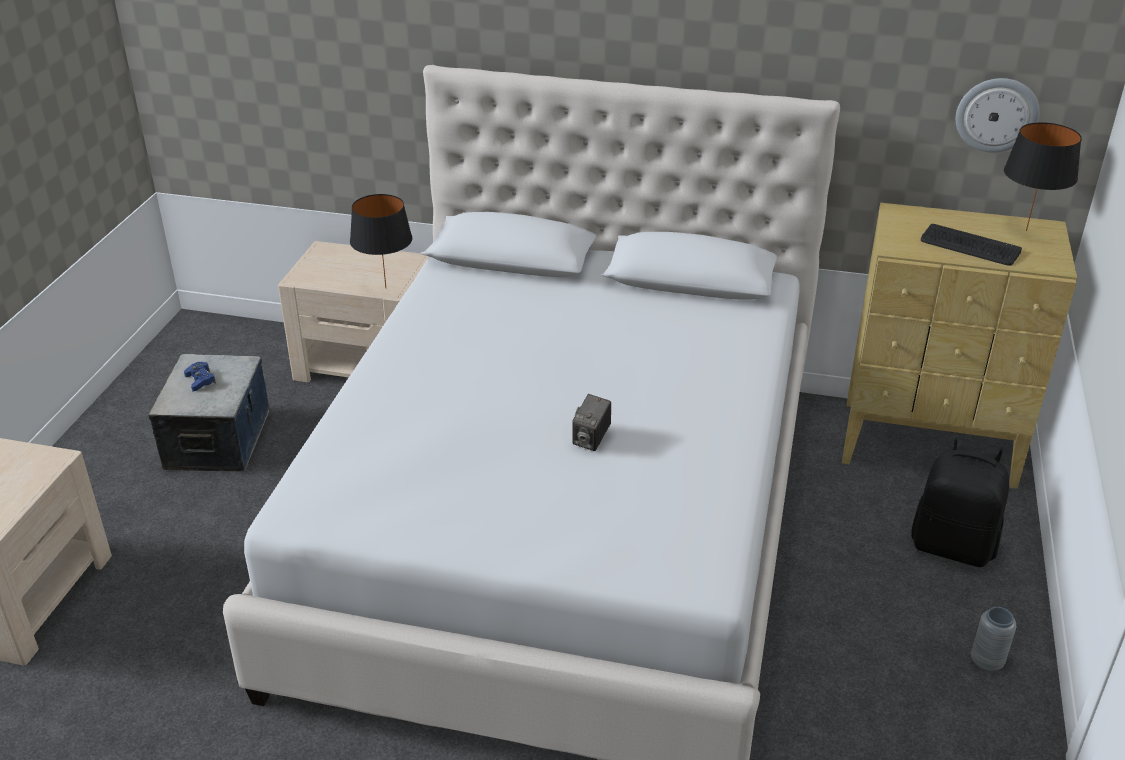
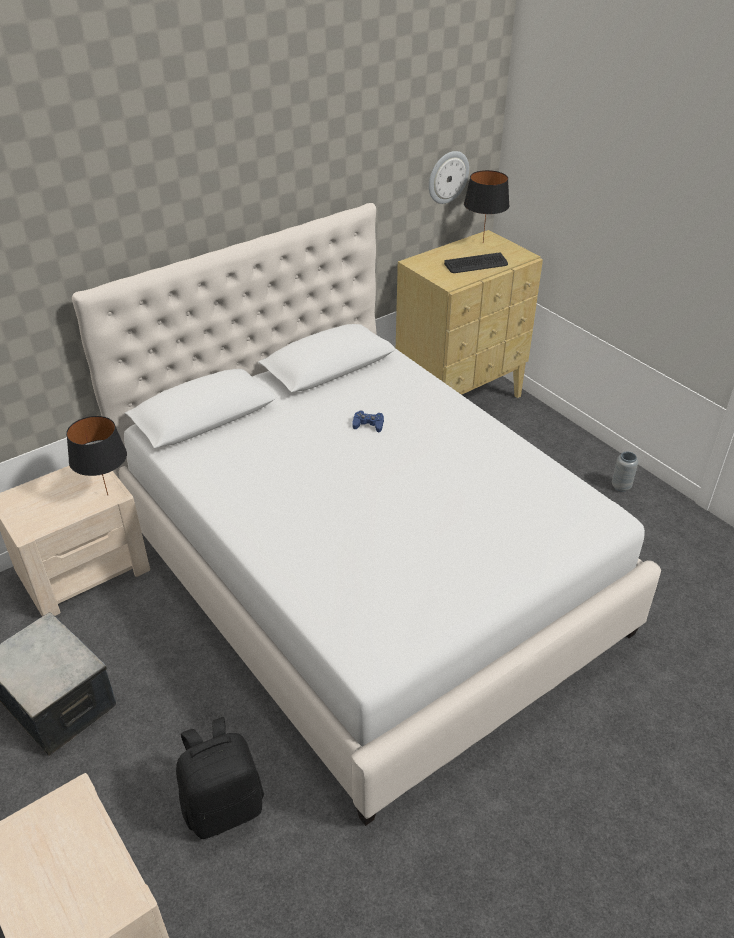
camera: 50 degrees left, 5 degrees up
blue game controller [184,362,216,392] -> blue game controller moved to [353,411,384,432]
camera [572,394,611,451] -> none
black backpack [911,437,1009,567] -> black backpack moved to [176,717,264,839]

